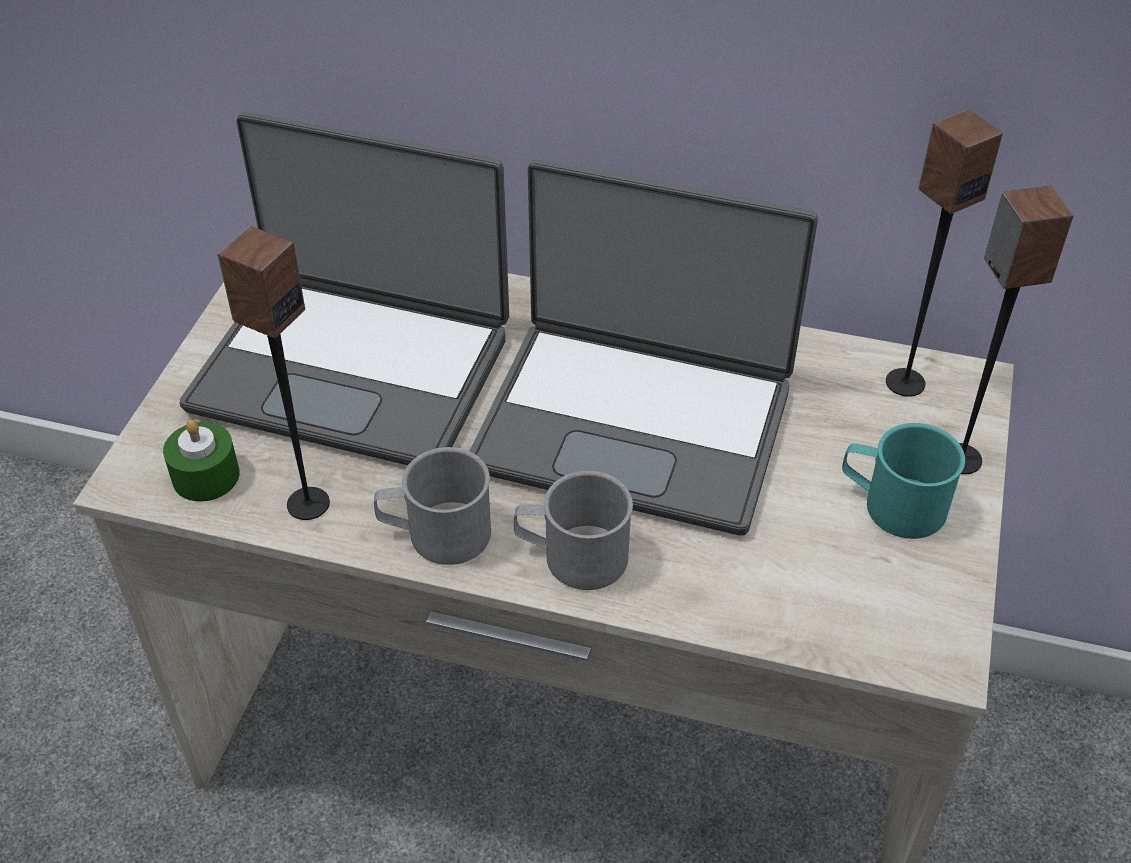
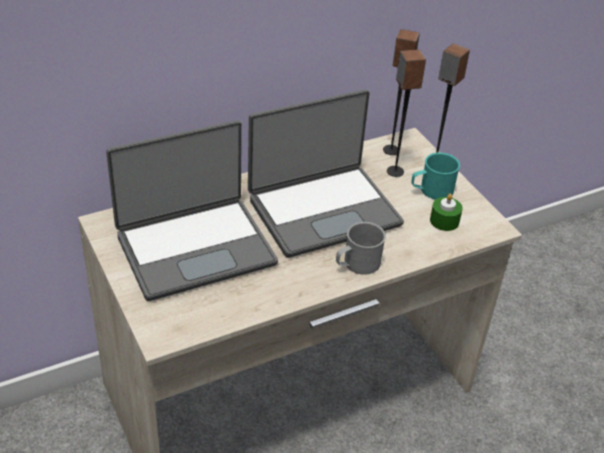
camera: 45 degrees left, 5 degrees down
green candle [163,420,240,502] -> green candle moved to [430,194,463,231]
speaker [217,226,330,520] -> speaker moved to [387,49,426,177]
grey mug [374,447,491,565] -> none

